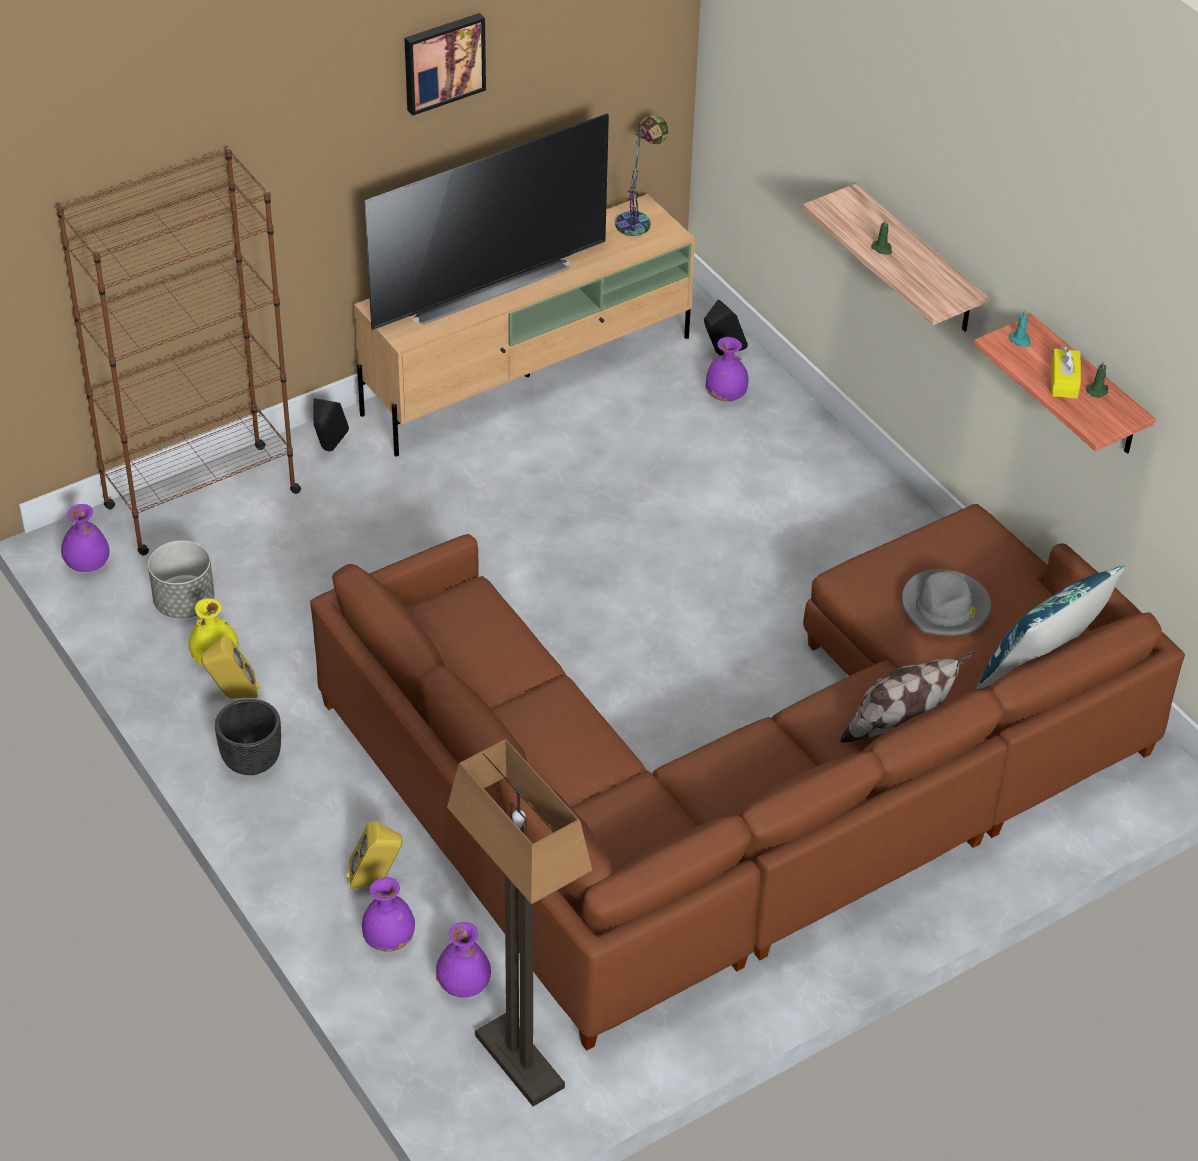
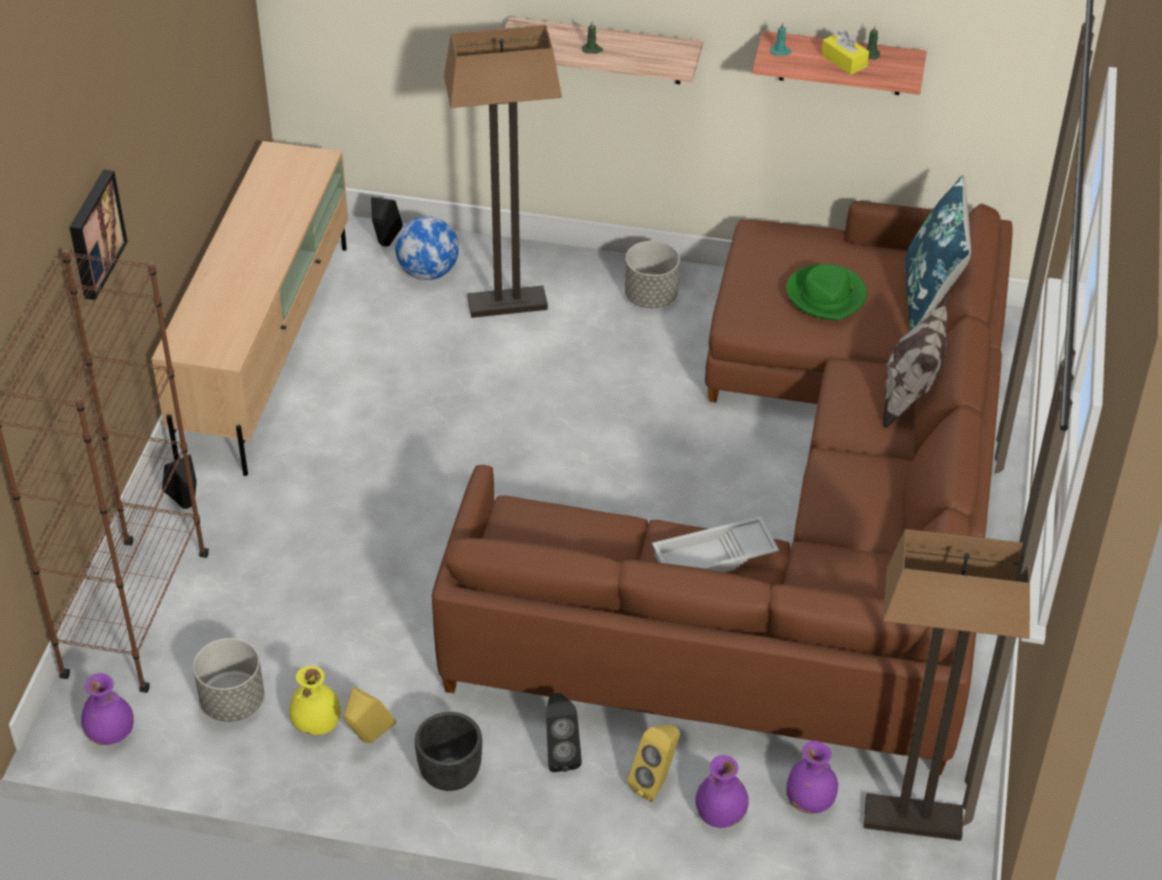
camera: 45 degrees left, 0 degrees up
television [364,113,609,331] -> none
picture [404,13,486,116] -> picture moved to [69,169,127,300]
table lamp [615,115,668,236] -> none
purple vase [705,337,748,402] -> globe [395,216,459,280]
grey hat [902,569,992,636] -> green hat [786,264,867,321]
none -> floor lamp [444,25,562,318]
none -> black speaker [546,693,582,772]
none -> grey planter [625,241,680,308]
none -> white tray [652,516,779,572]

